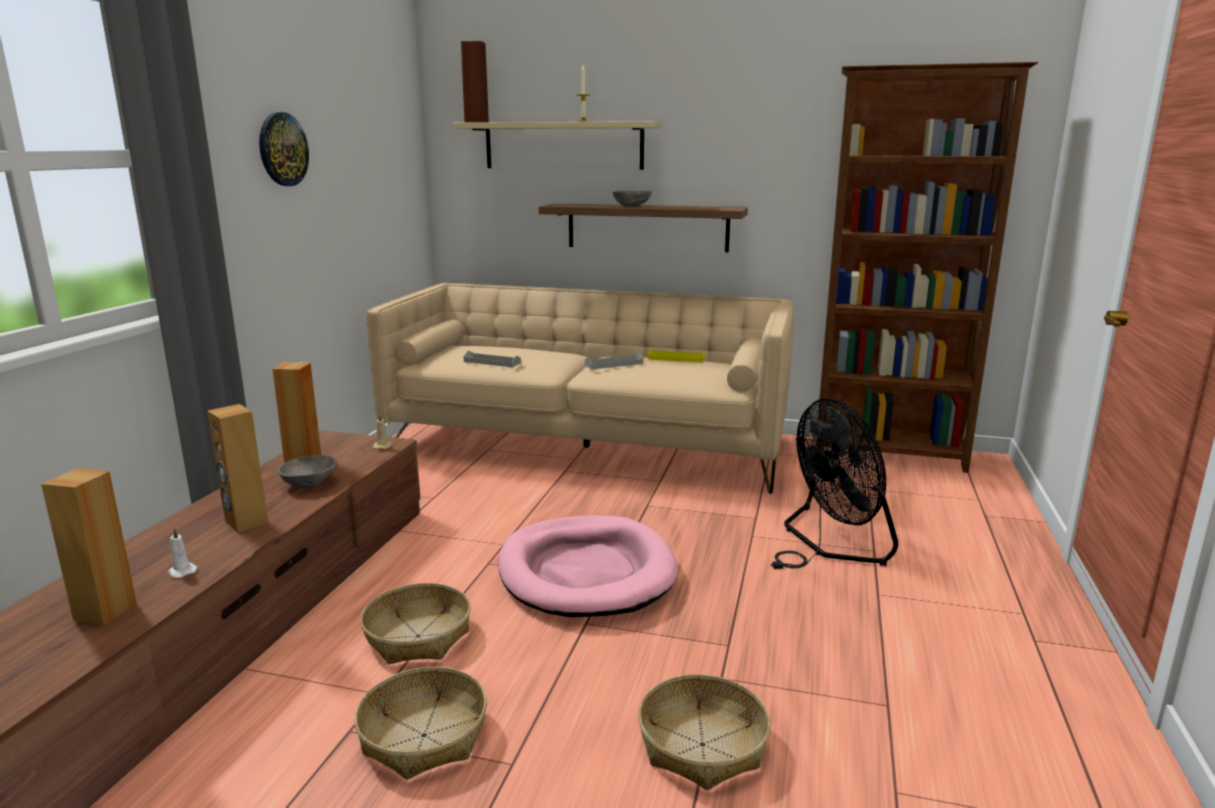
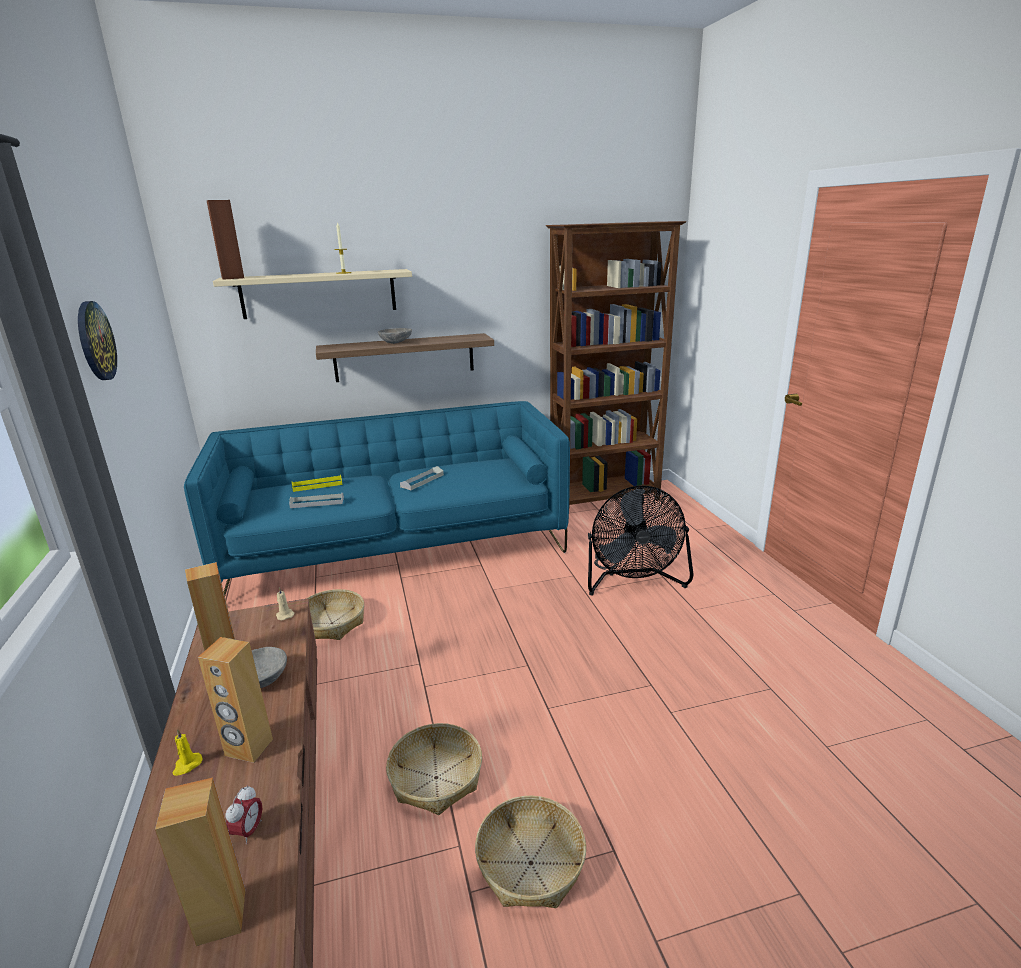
camera: 30 degrees left, 5 degrees up
white candle [168,528,197,578] -> alarm clock [225,785,262,844]
beige sofa [367,283,794,495] -> blue sofa [184,401,570,595]
pink dog bed [498,515,678,617] -> none
basket [638,674,771,790] -> basket moved to [306,589,364,640]
yellow tray [648,348,705,363] -> yellow tray moved to [292,474,342,492]
black fan [771,398,898,569] -> black fan turned 135 degrees clockwise [588,486,693,596]
none -> yellow candle [173,729,202,776]

